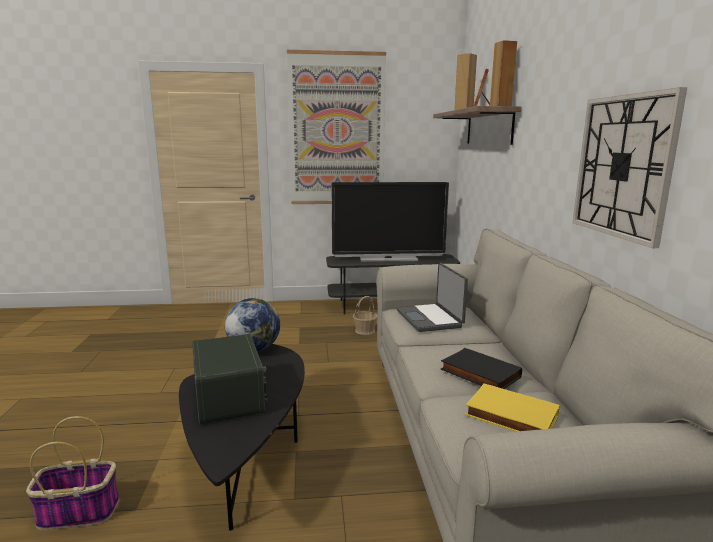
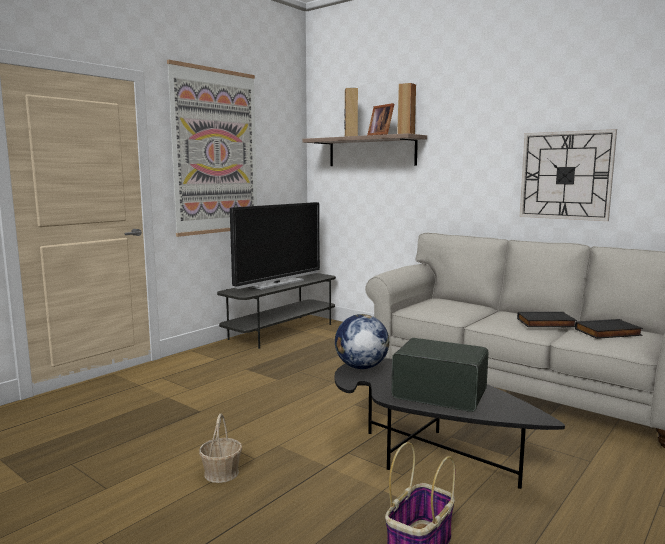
camera: 45 degrees left, 5 degrees down
basket [353,296,378,335] -> basket moved to [199,413,242,483]
laptop [396,263,468,332] -> none
yellow book [465,384,560,432] -> black book [575,319,643,339]

